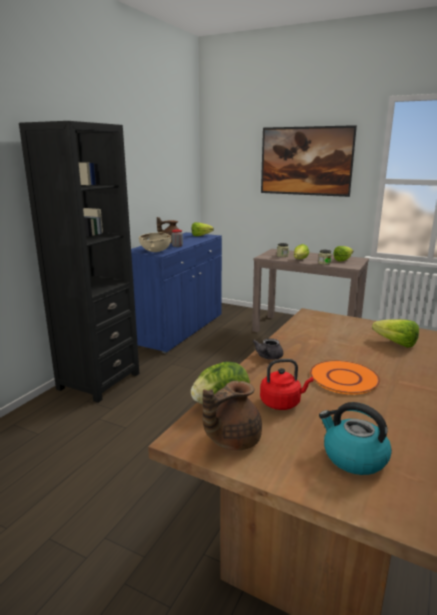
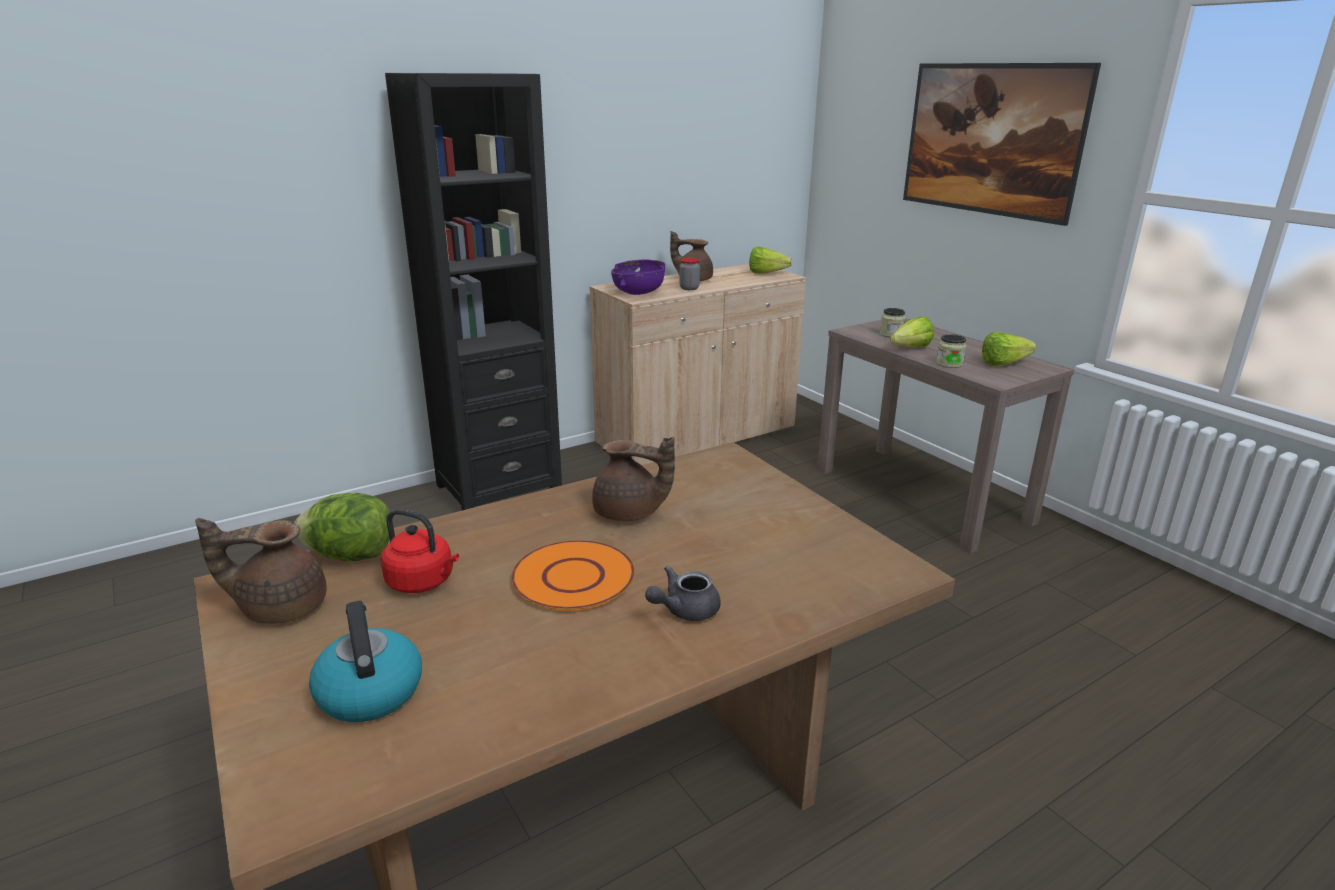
camera: 30 degrees right, 5 degrees up
blue cabinet [131,232,222,354] -> beige cabinet [590,264,806,465]
beige bowl [139,233,171,252] -> purple bowl [611,260,665,295]
grey teapot [252,338,283,360] -> grey teapot moved to [645,566,721,621]
lettuce [372,319,419,348] -> none
none -> brown teapot [592,437,675,521]

